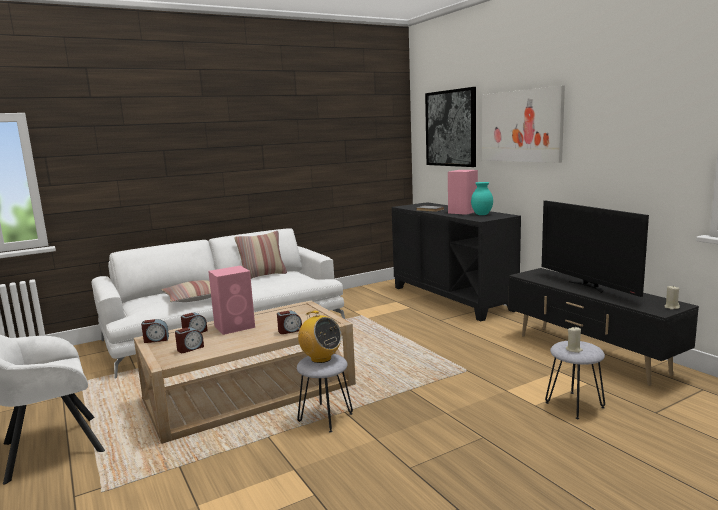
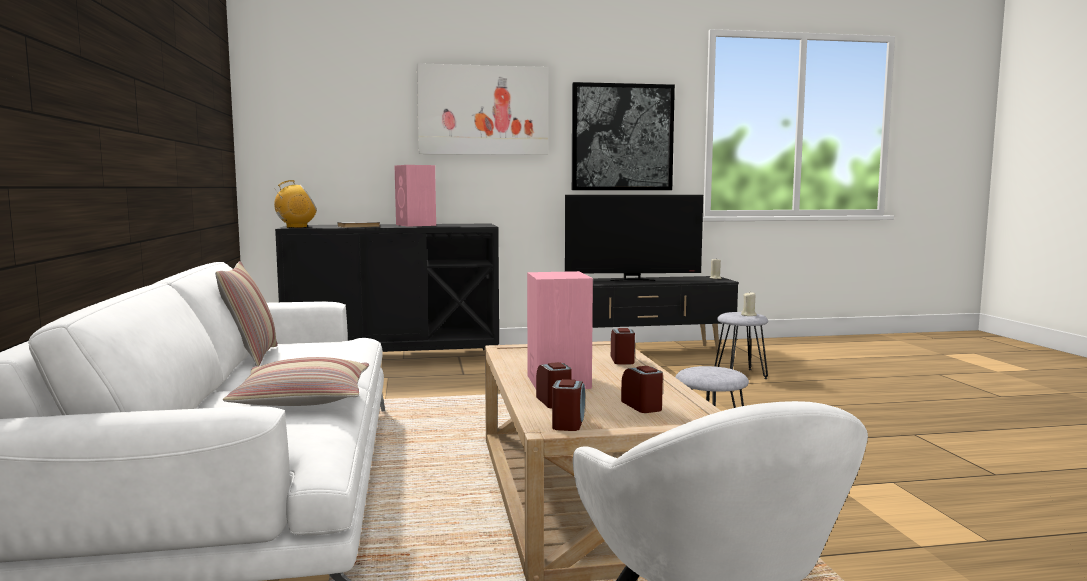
camera: 70 degrees left, 5 degrees down
radio [295,311,342,363] -> radio moved to [274,180,317,228]
picture [425,87,476,167] -> picture moved to [572,82,675,190]
turquoise vase [471,182,493,215] -> none

